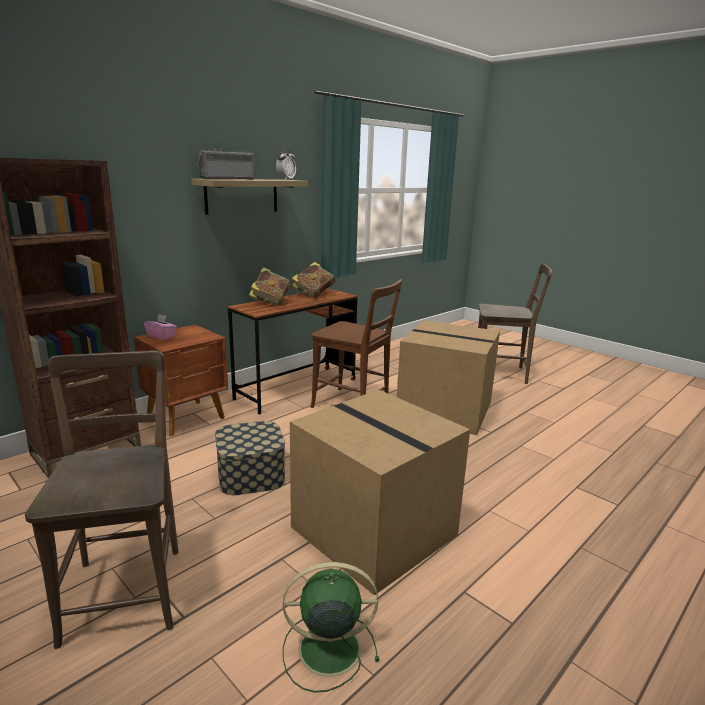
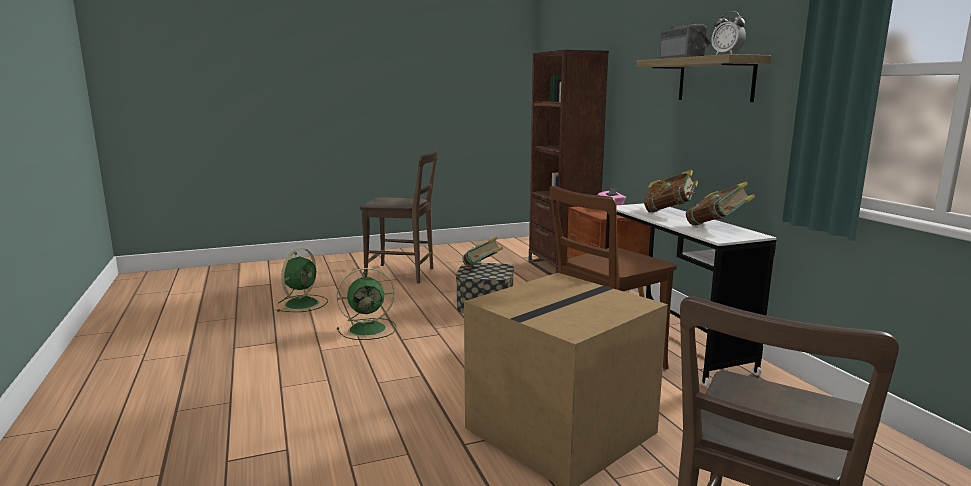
camera: 115 degrees right, 5 degrees down
brown desk [228,288,358,415] -> white desk [605,203,776,386]
cardboard box [290,389,470,596] -> green fan [337,268,396,340]
none -> book [462,236,503,267]

